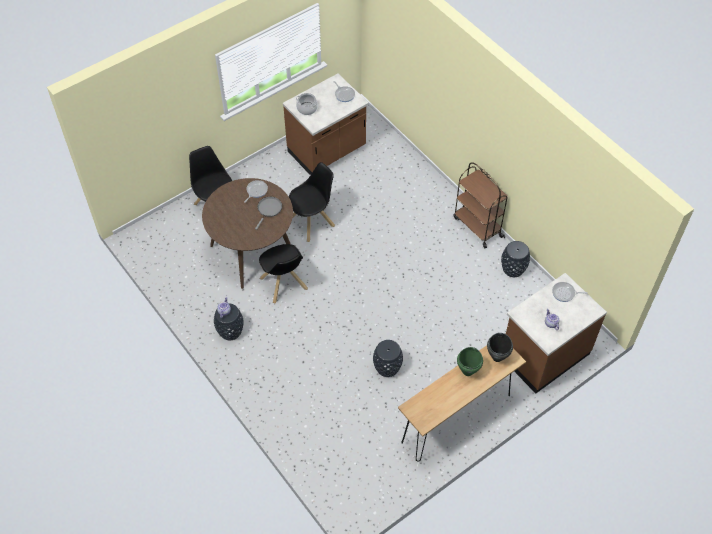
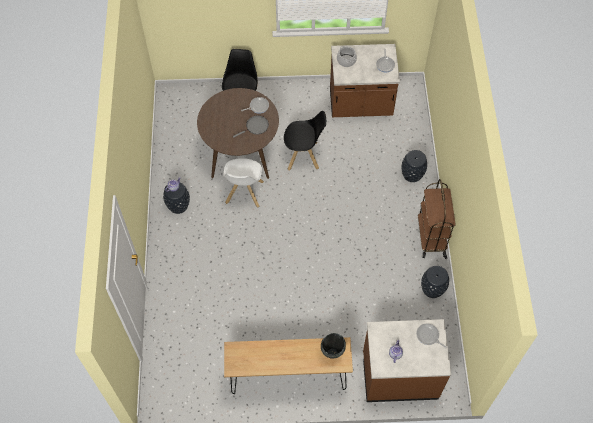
camera: 35 degrees right, 5 degrees up
black chair [259,244,308,304] -> white chair [223,158,264,208]
black stool [373,340,403,377] -> black stool moved to [402,150,427,182]
green cooking pot [457,347,483,376] -> none

